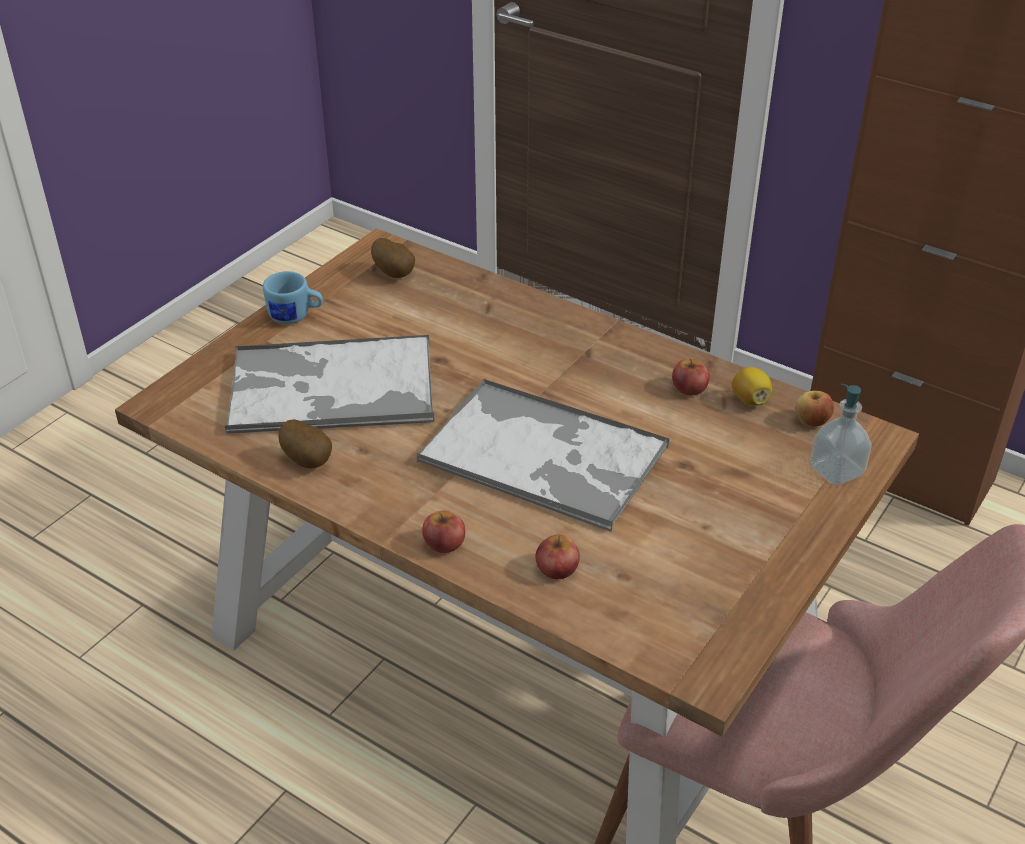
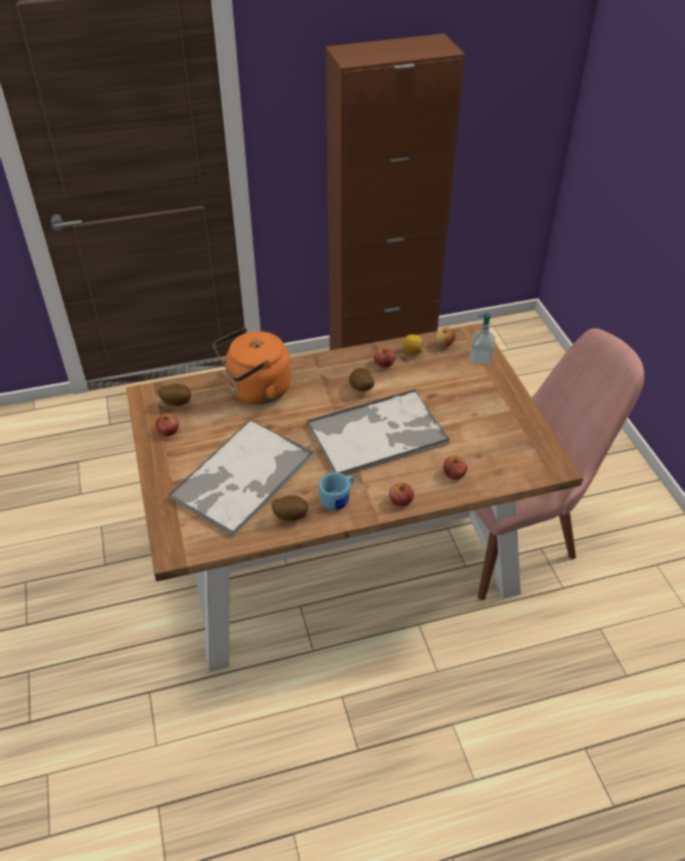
camera: 50 degrees left, 5 degrees up
blue mug [263,271,323,324] -> blue mug moved to [319,472,354,511]
none -> apple [156,413,179,436]
none -> orange kettle [213,328,291,404]
none -> potato [349,368,374,391]

